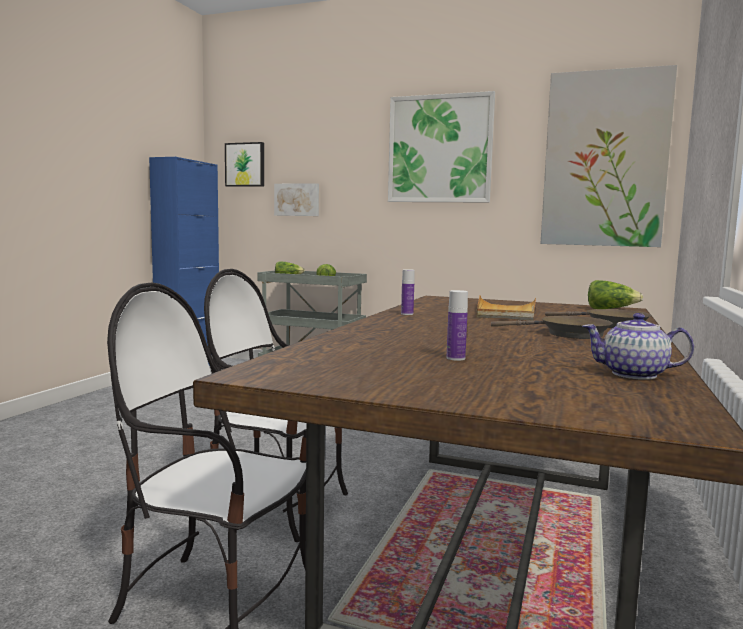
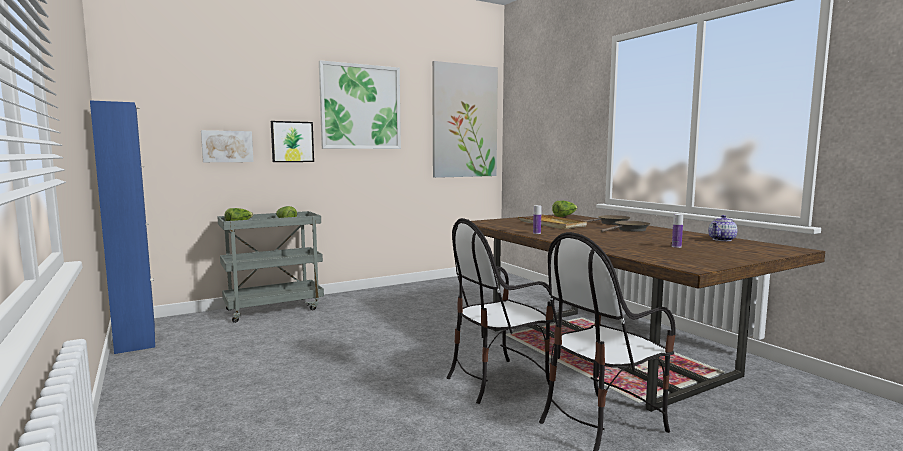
camera: 50 degrees left, 0 degrees up
picture [225,142,264,187] -> picture moved to [271,121,314,162]

